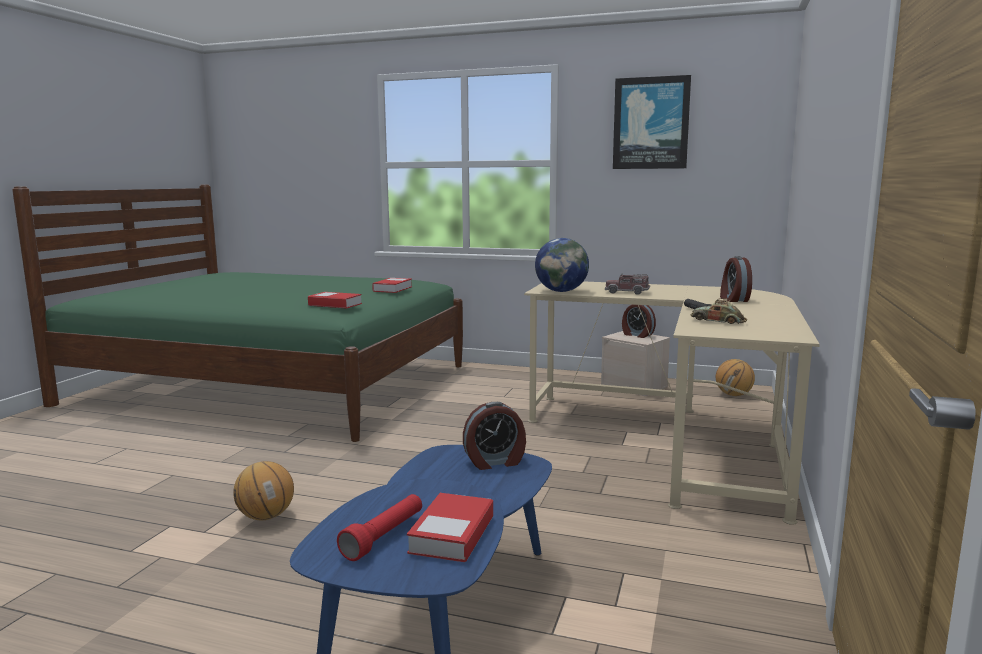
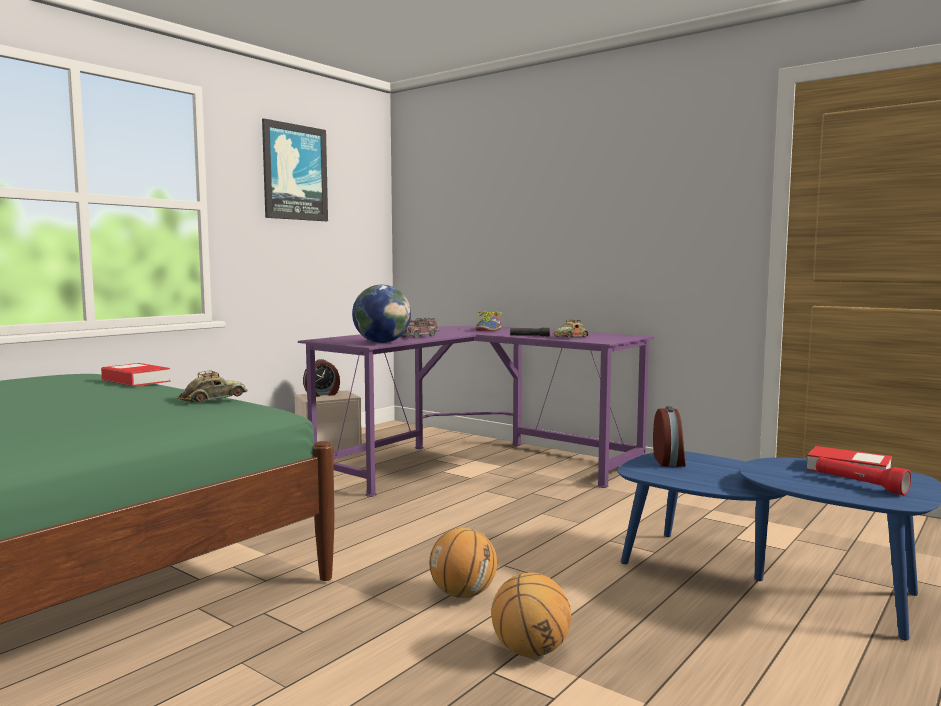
camera: 70 degrees left, 5 degrees down
book [308,292,362,309] -> toy car [177,370,248,403]
beige desk [524,281,820,525] -> purple desk [298,326,654,497]
basketball [716,359,755,396] -> basketball moved to [429,528,497,598]
alarm clock [720,256,752,302] -> shoe [476,310,502,331]

